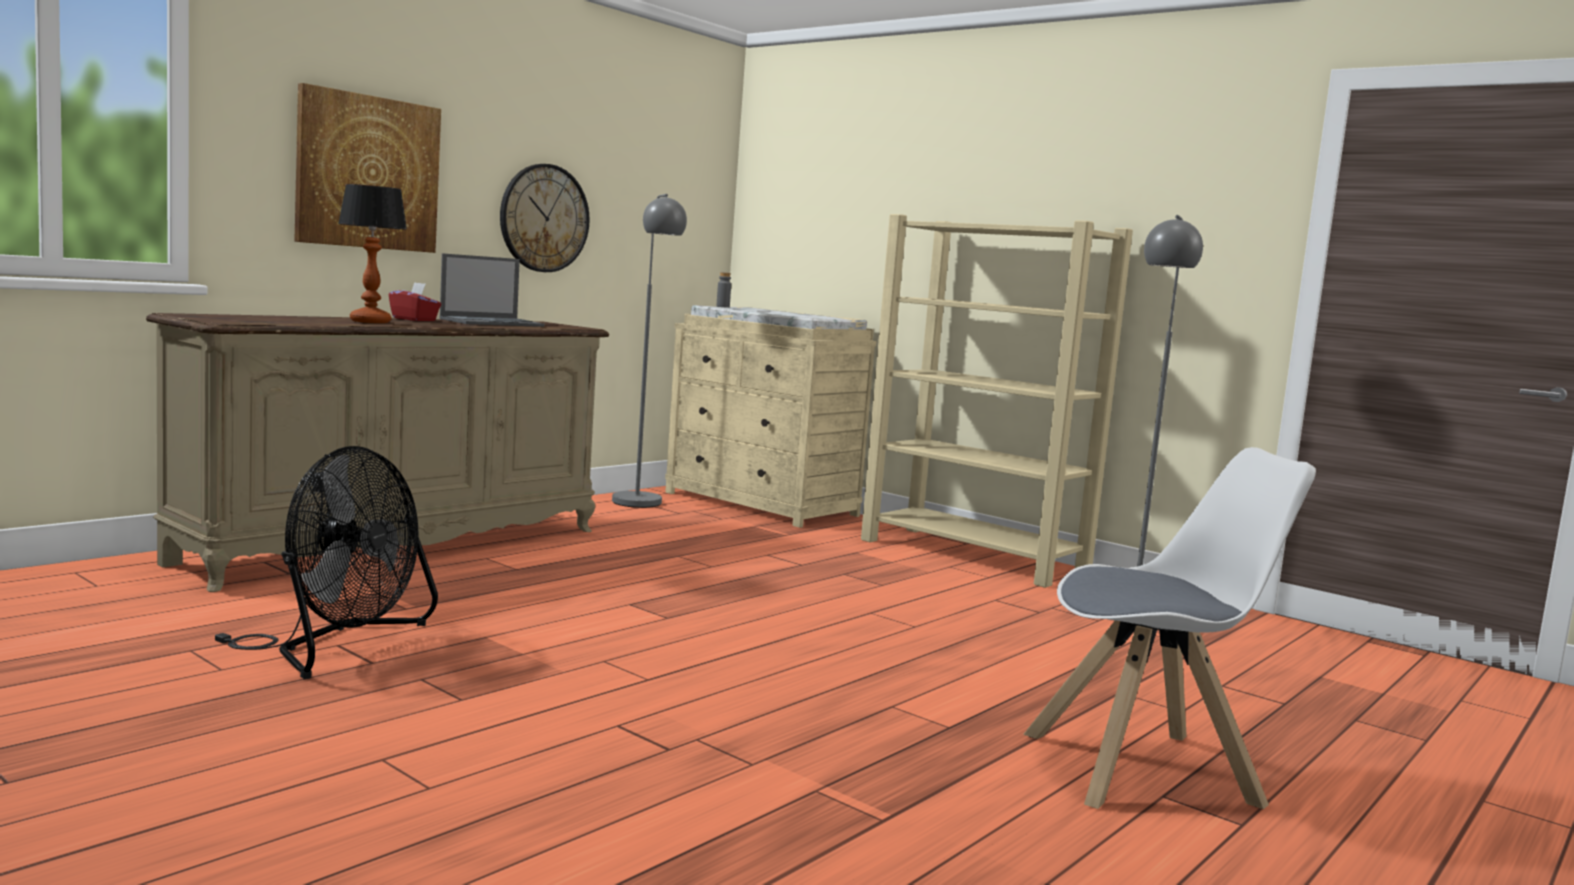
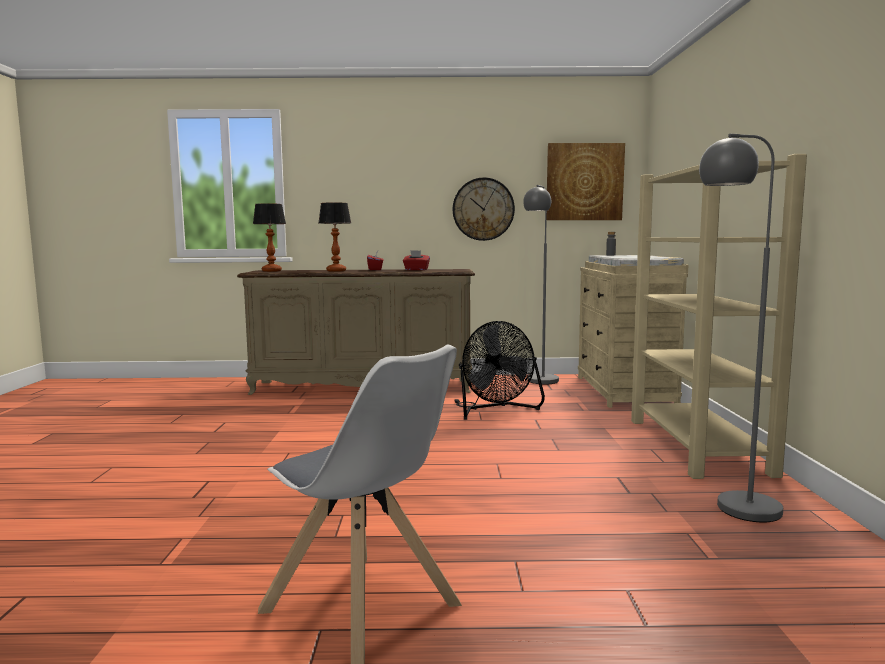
camera: 50 degrees right, 0 degrees up
black fan [215,446,438,679] -> black fan moved to [455,321,545,420]
picture [294,83,441,253] -> picture moved to [547,143,625,220]
laptop [440,253,544,327] -> red tissue box [403,250,430,270]
none -> table lamp [253,203,286,272]

